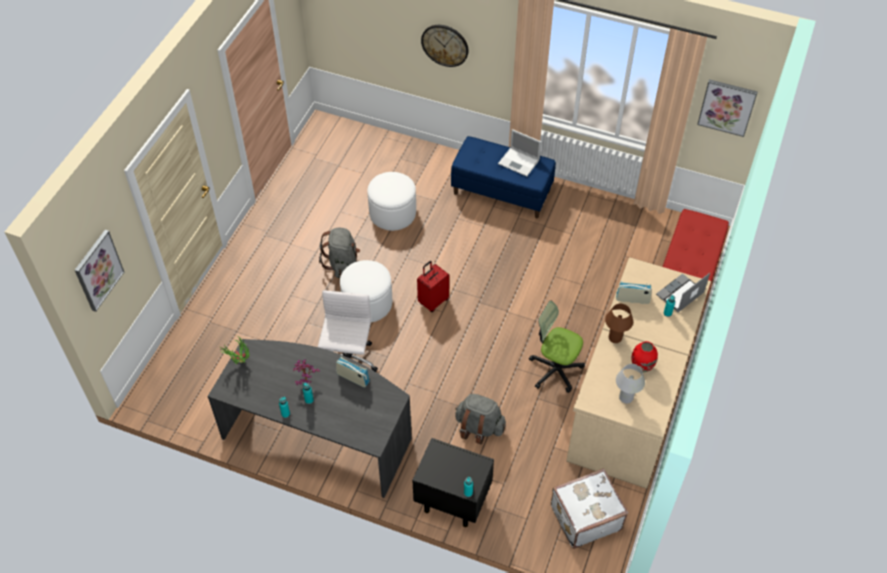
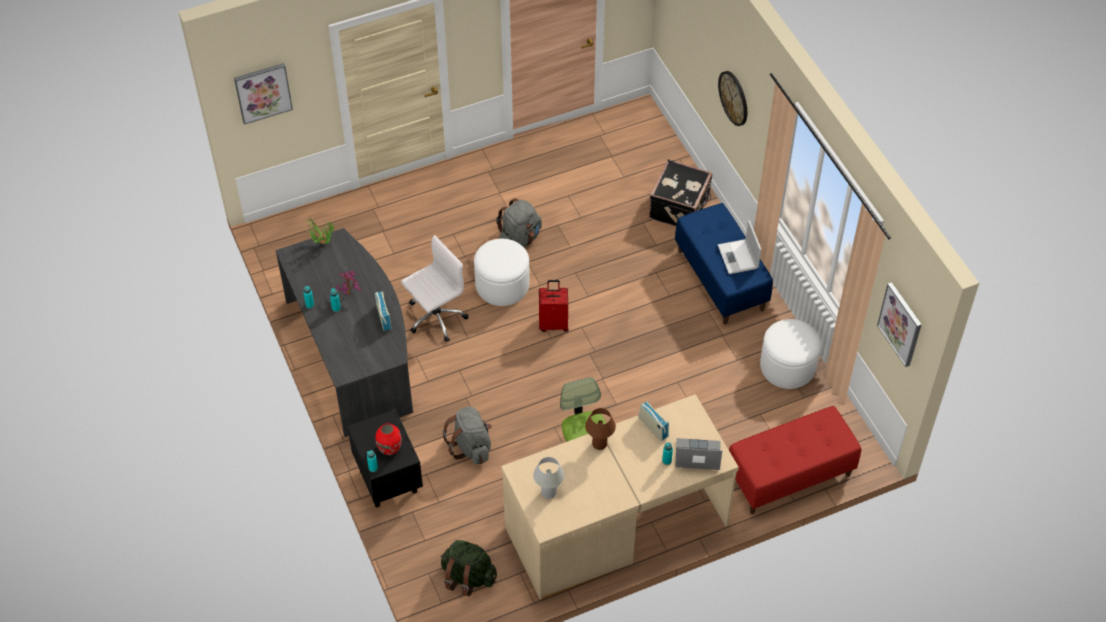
camera: 45 degrees right, 0 degrees up
white ottoman [367,172,416,231] -> white ottoman moved to [760,319,821,389]
white suitcase [551,468,628,549] -> green backpack [441,540,497,596]
red vase [631,341,658,372] -> red vase moved to [375,423,402,455]
none -> black suitcase [649,159,712,226]

